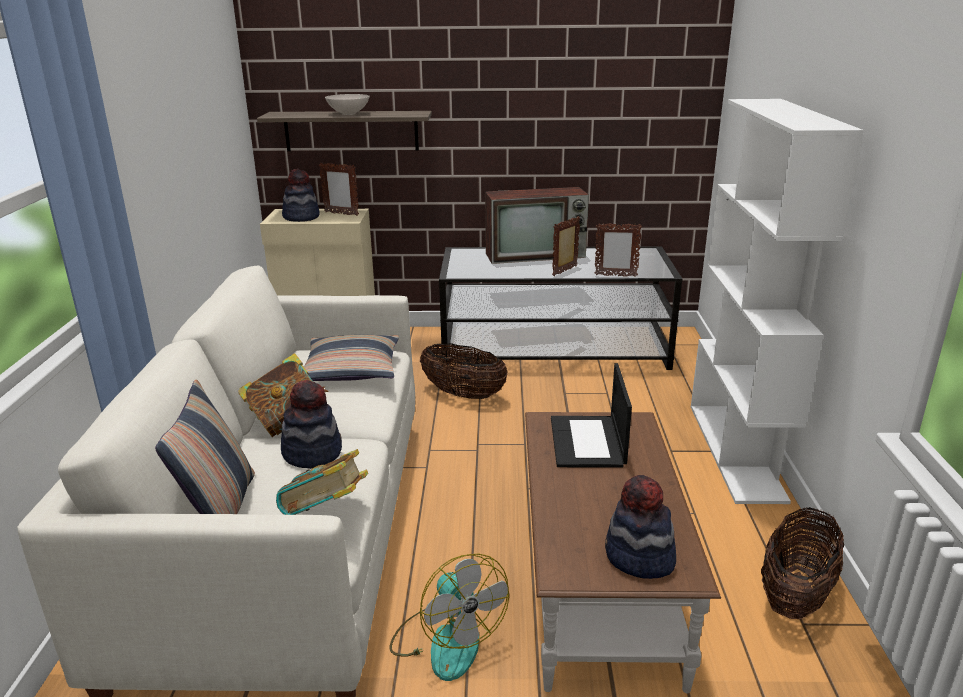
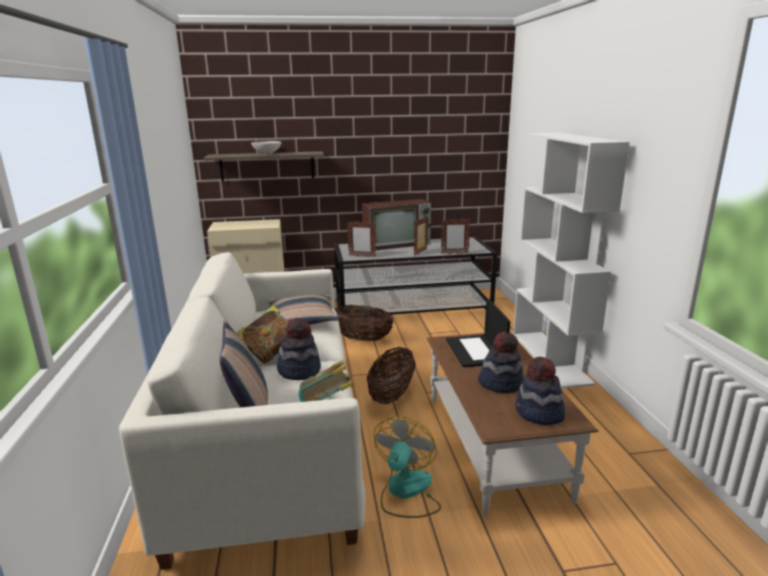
camera: 10 degrees left, 5 degrees down
hat [282,169,320,222] -> hat moved to [478,332,523,393]
picture frame [319,163,359,216] -> picture frame moved to [347,221,376,257]
fan [390,553,509,681] -> fan turned 120 degrees counterclockwise [373,417,441,518]
basket [761,507,844,619] -> basket moved to [367,347,416,404]

